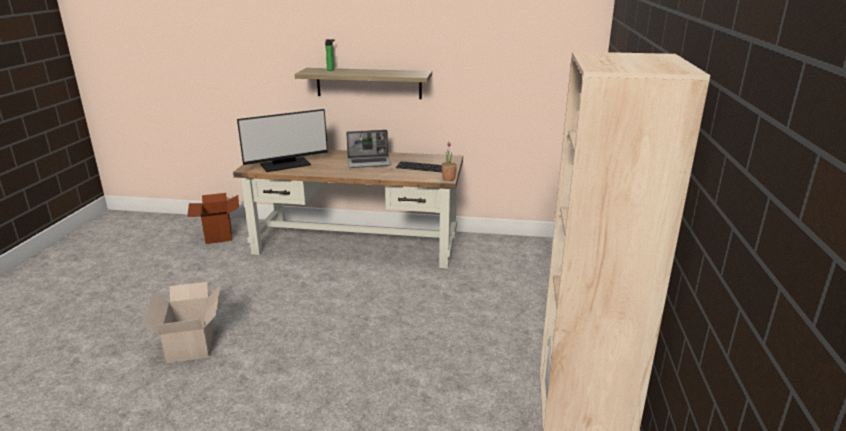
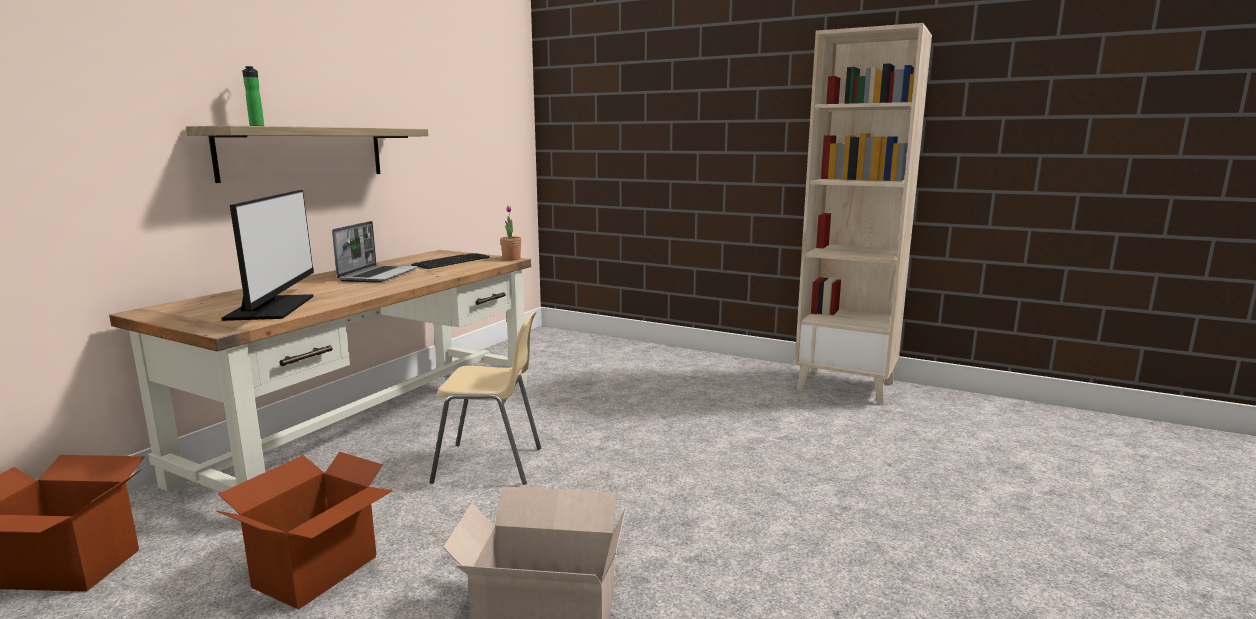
camera: 70 degrees left, 10 degrees down
none -> cardboard box [216,452,392,610]
none -> beige chair [430,311,541,485]

